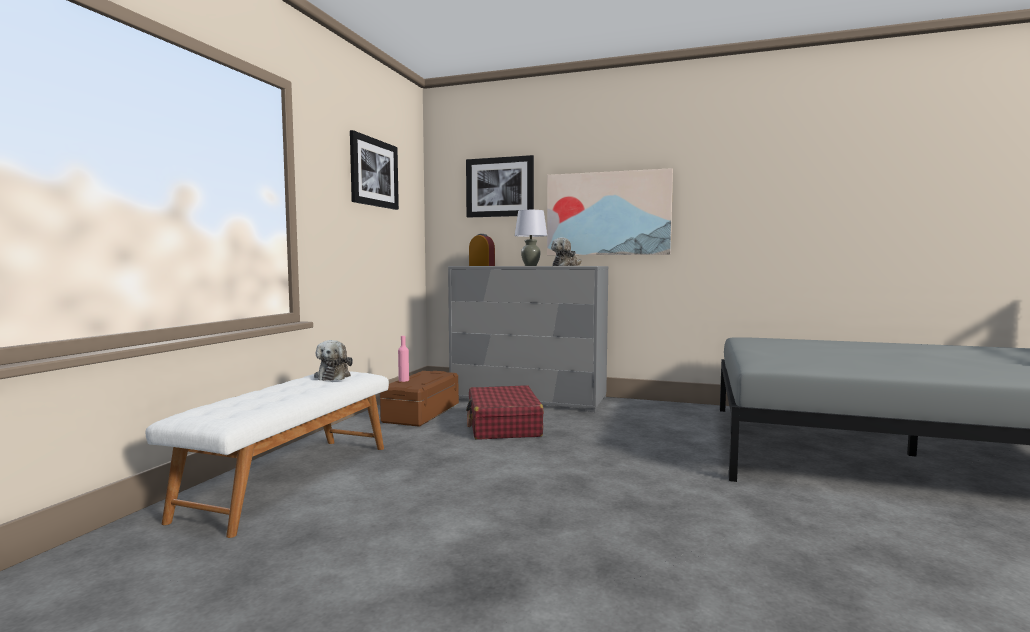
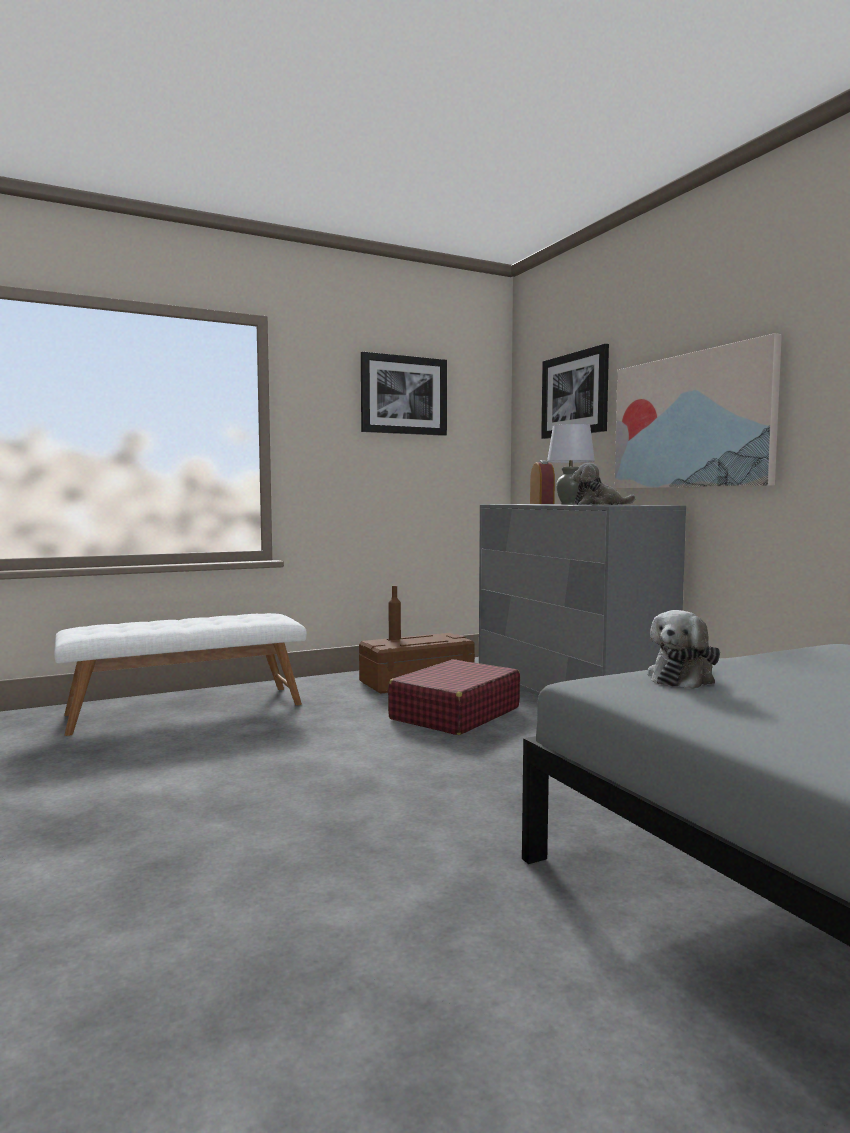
camera: 45 degrees right, 0 degrees up
plush toy [314,340,353,381] -> plush toy moved to [647,610,720,689]
pink bottle [398,336,409,382] -> brown bottle [389,586,401,640]

